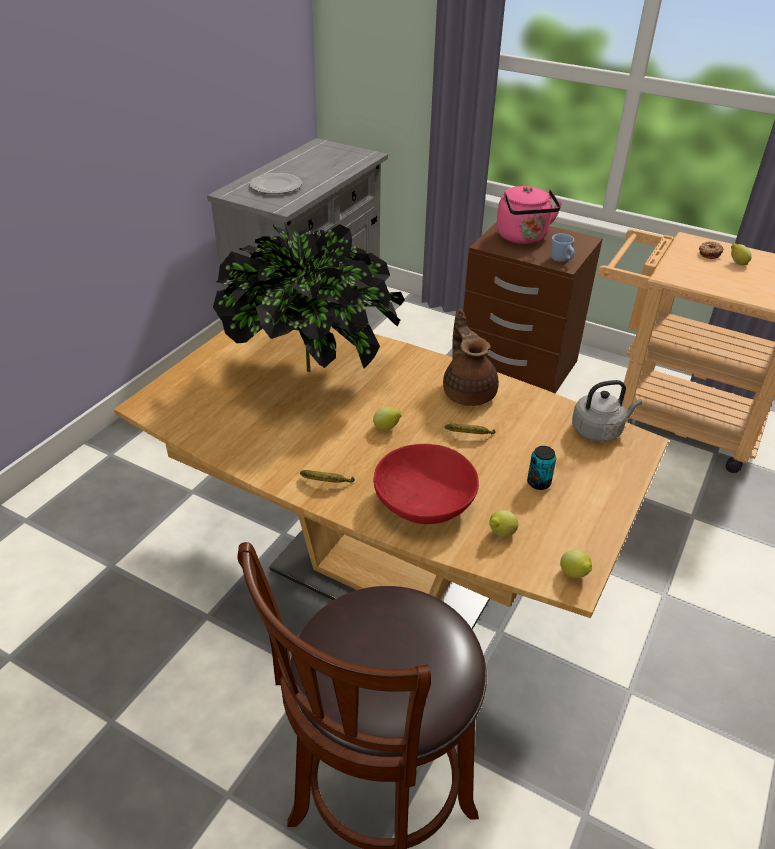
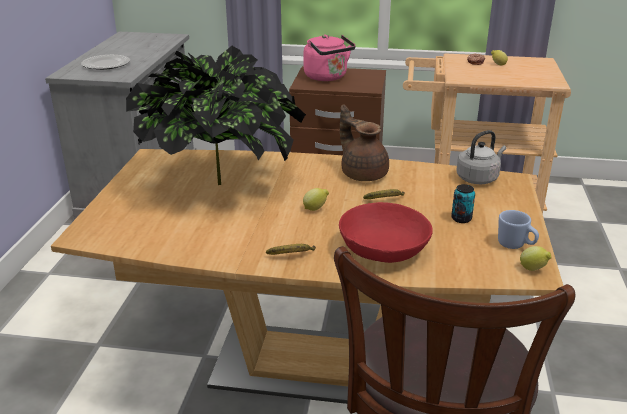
camera: 20 degrees left, 10 degrees down
lemon [489,510,519,537] -> none
blue mug [551,234,575,262] -> blue mug moved to [498,210,539,249]

